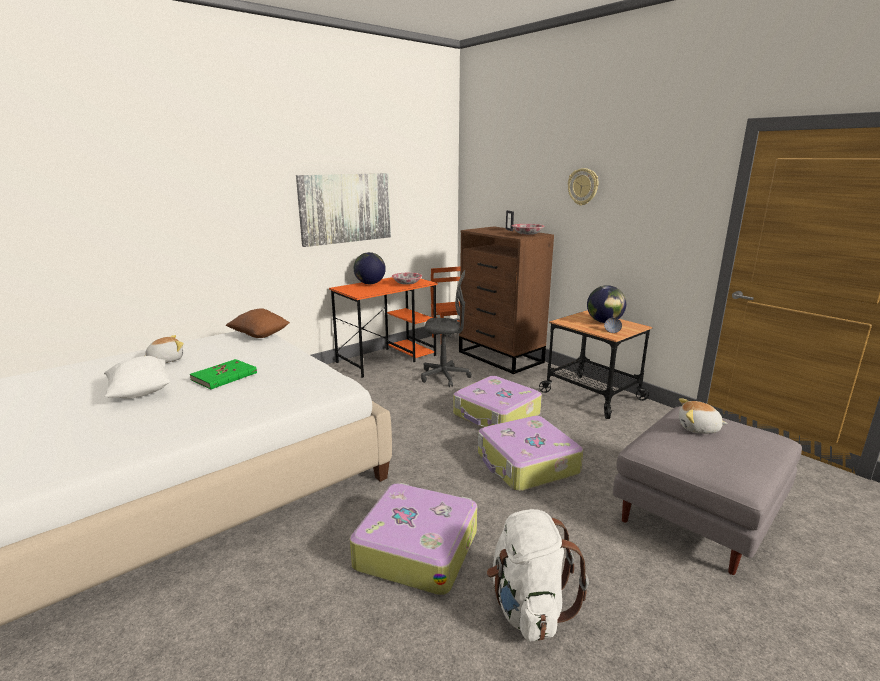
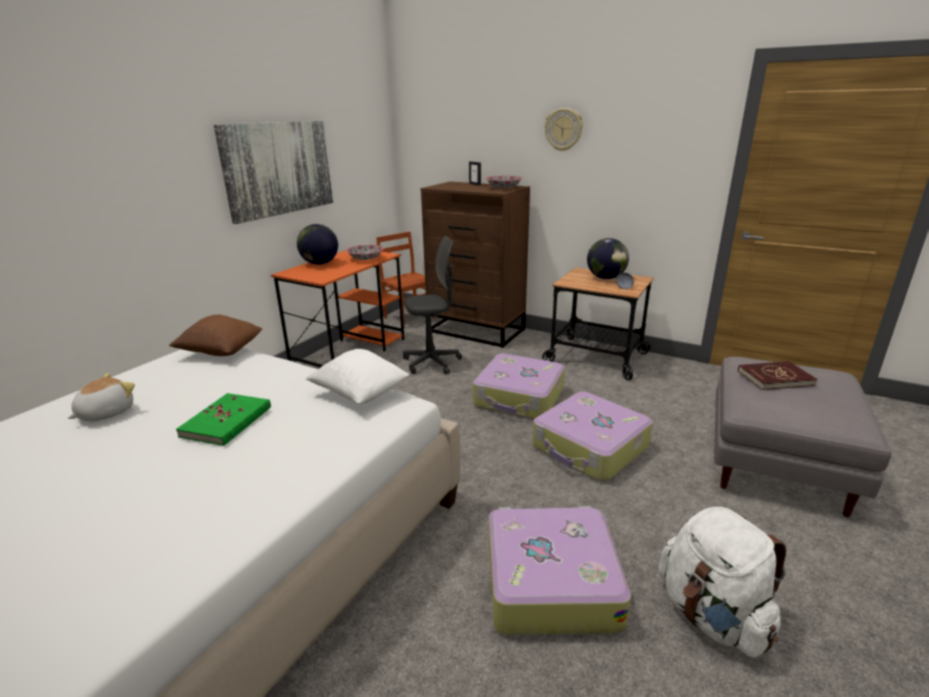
camera: 20 degrees left, 5 degrees up
white pillow [104,356,170,399] -> white pillow moved to [305,349,409,404]
plush toy [679,398,728,434] -> red book [738,361,818,390]

